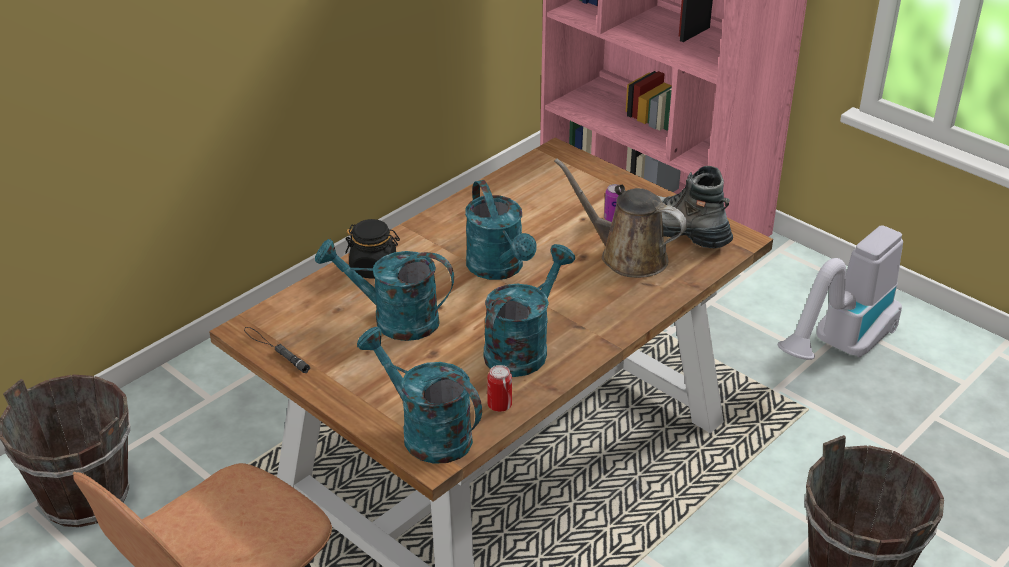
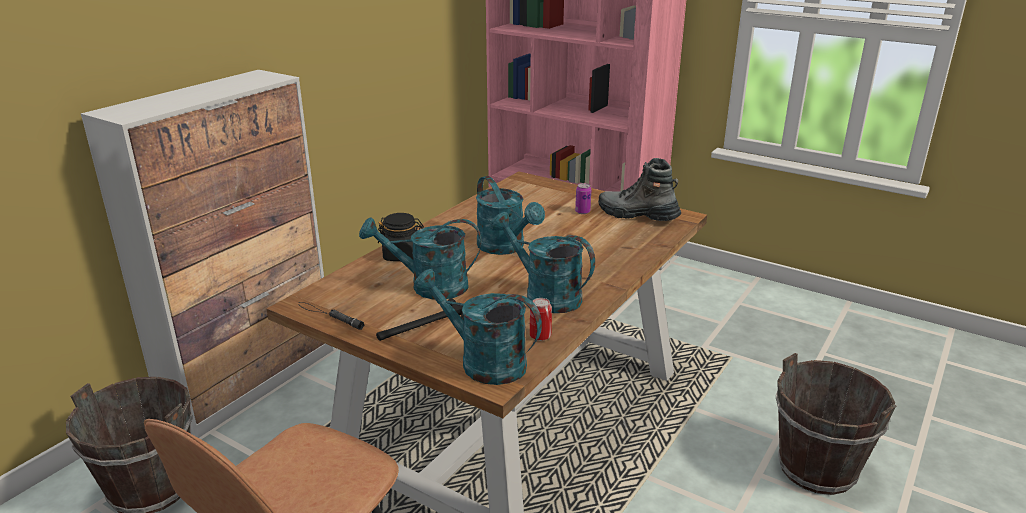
camera: 10 degrees left, 10 degrees down
turquoise watering can [483,244,575,377] -> turquoise watering can turned 75 degrees counterclockwise [490,212,595,313]
brown watering can [554,158,687,278] -> none
vacuum cleaner [778,225,903,360] -> none
none -> cabinet [81,70,333,438]
none -> hammer [376,298,464,341]

